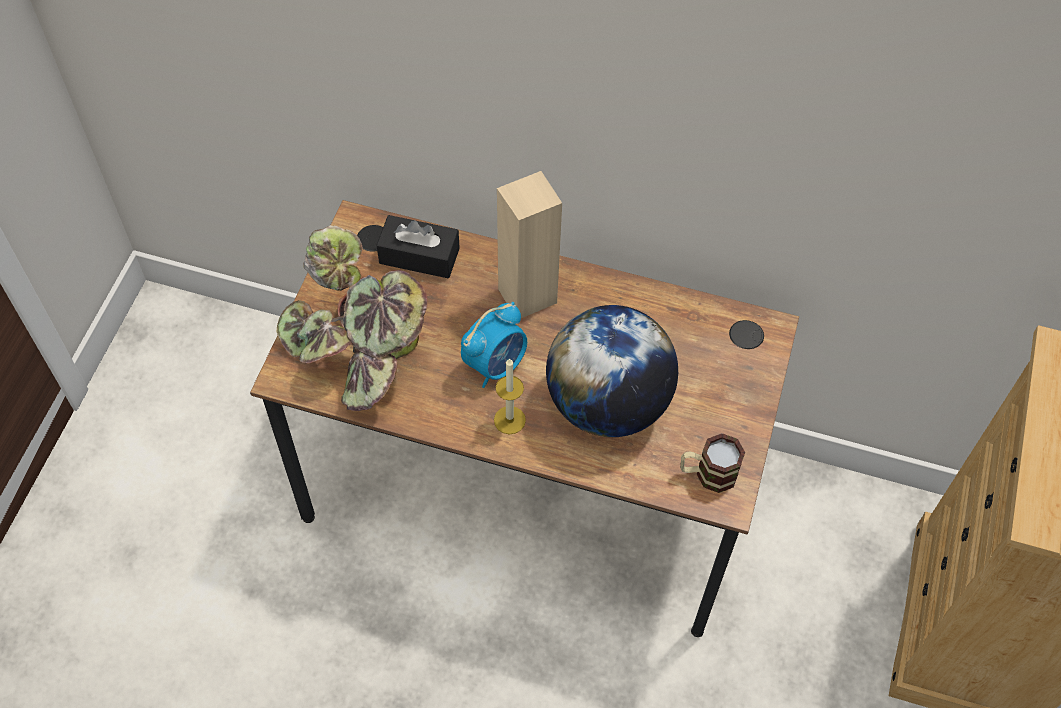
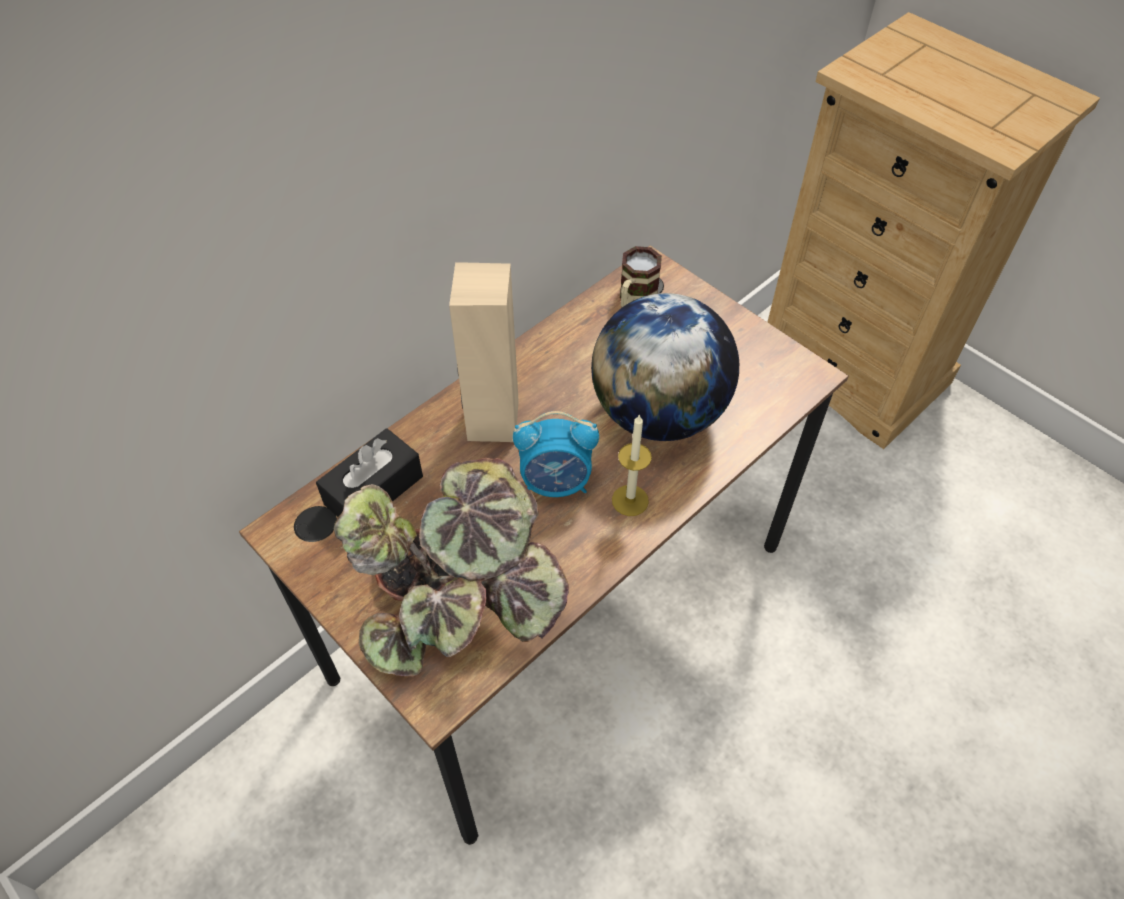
camera: 60 degrees left, 5 degrees down
alarm clock [461,302,527,388] -> alarm clock turned 105 degrees clockwise [513,411,599,497]
mug [680,433,745,493] -> mug moved to [620,246,662,307]

